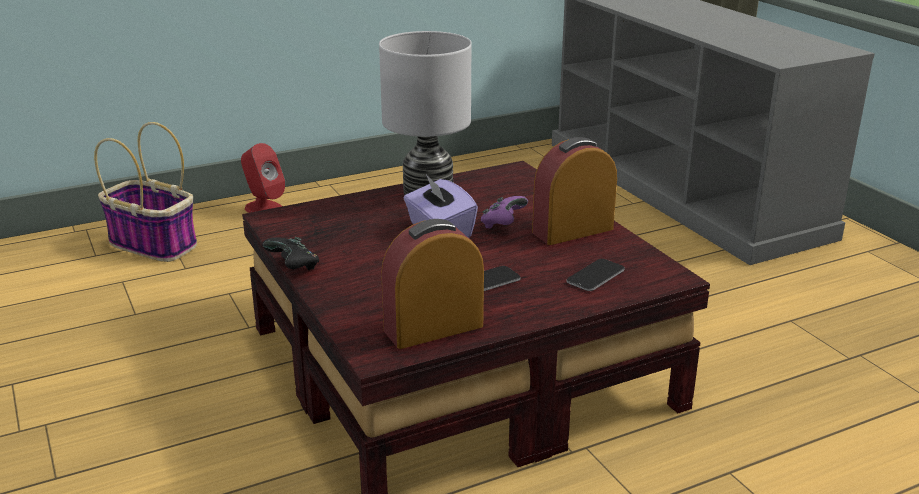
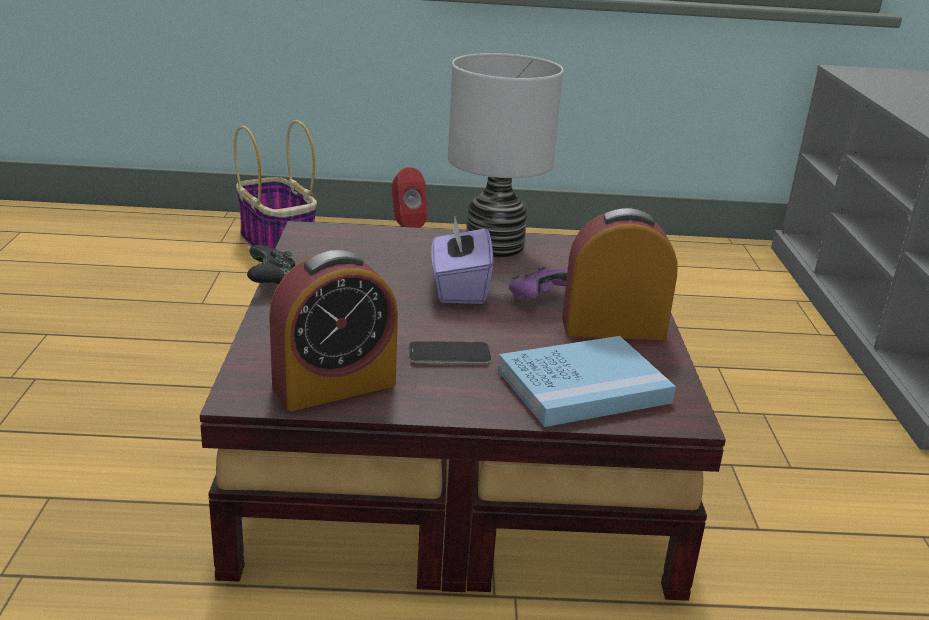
camera: 25 degrees right, 0 degrees up
alarm clock [381,219,484,349] -> alarm clock turned 150 degrees clockwise [269,250,398,411]
phone [566,259,625,291] -> blue book [498,336,676,427]

